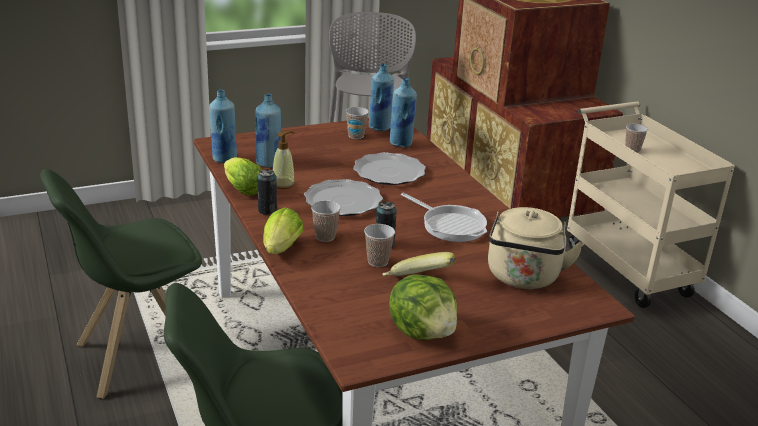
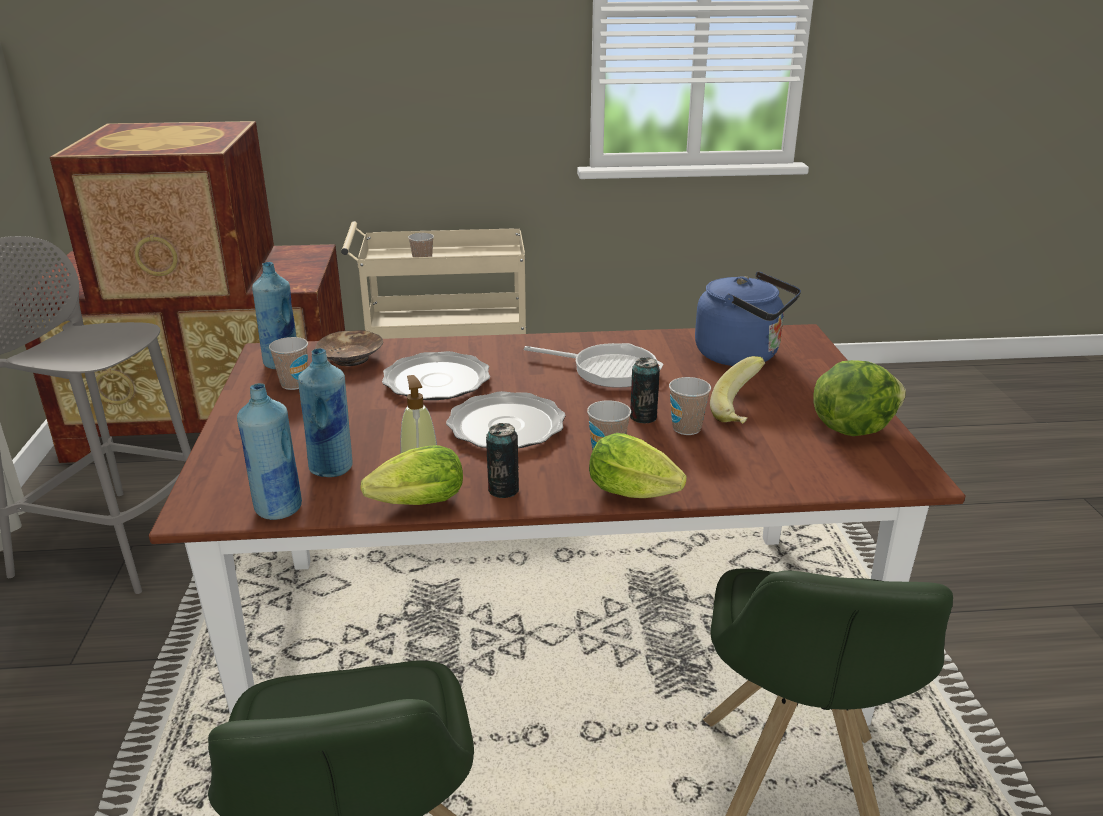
camera: 70 degrees left, 0 degrees up
blue bottle [390,78,417,147] -> brown bowl [315,330,383,366]
frying pan [401,193,487,242] -> frying pan turned 45 degrees clockwise [524,343,663,388]
beige kettle [488,207,584,289] -> blue kettle [695,271,801,366]

